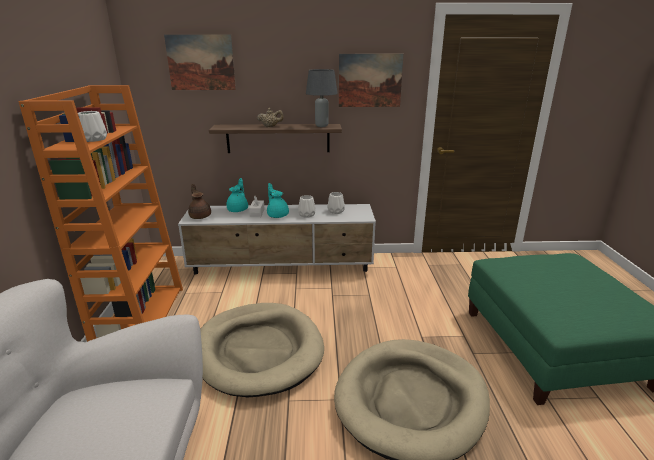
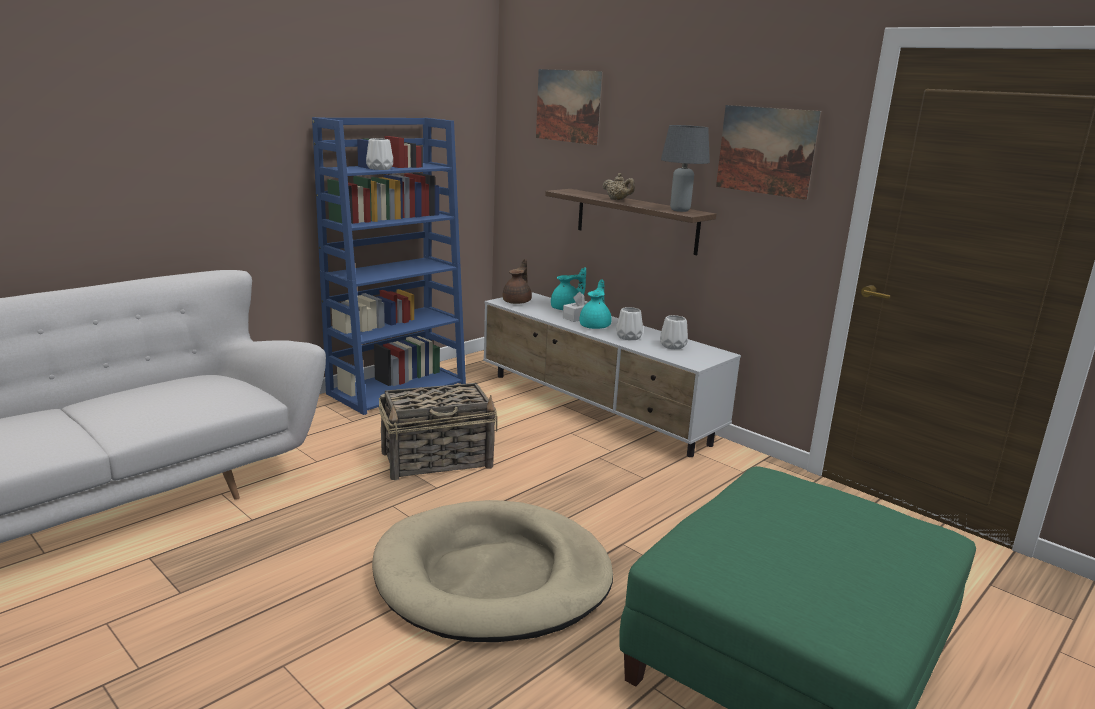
camera: 45 degrees right, 5 degrees down
orange bookcase [18,85,183,342] -> blue bookcase [312,117,466,415]
beige dog bed [200,303,324,397] -> basket [379,383,497,480]

